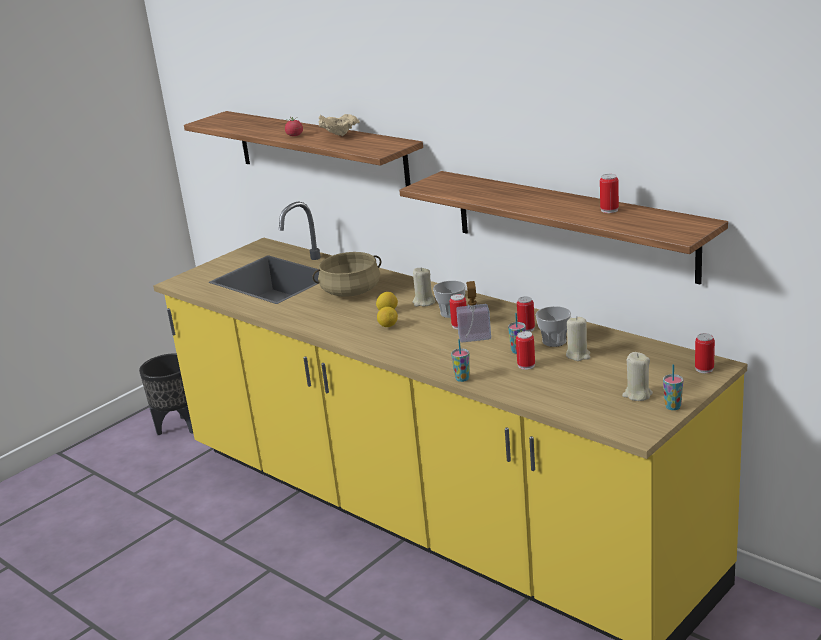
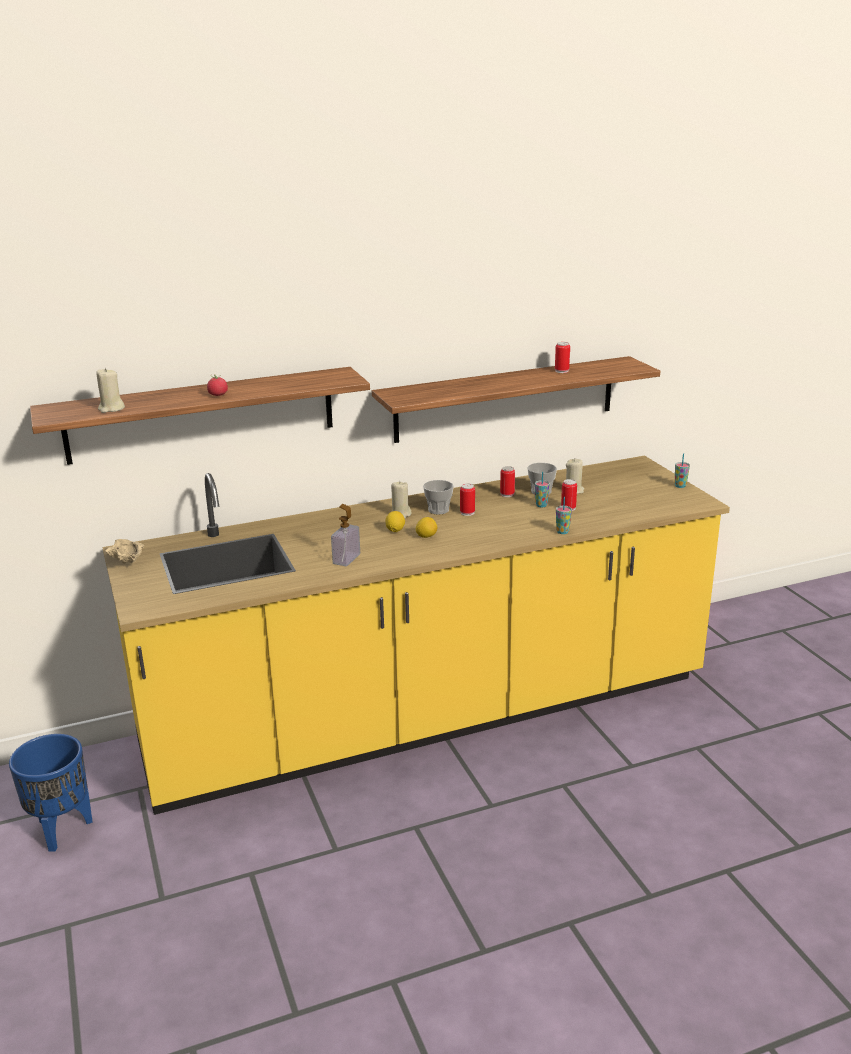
camera: 65 degrees left, 0 degrees up
black planter [139,353,193,435] -> blue planter [9,734,93,852]
beige cooking pot [312,252,381,297] -> none
beige bowl [318,114,360,136] -> beige bowl moved to [105,539,145,564]
soap dispenser [456,281,491,343] -> soap dispenser moved to [331,504,360,566]
beige candle [622,352,653,401] -> beige candle moved to [96,368,125,413]
can [695,333,715,373] -> none

